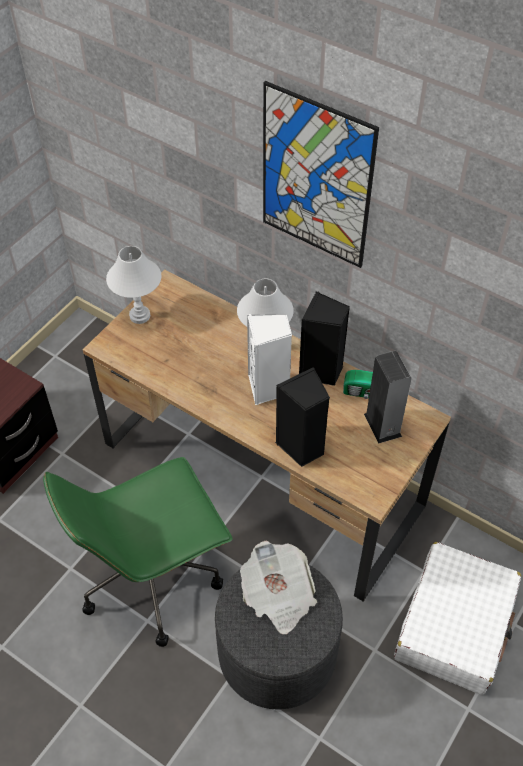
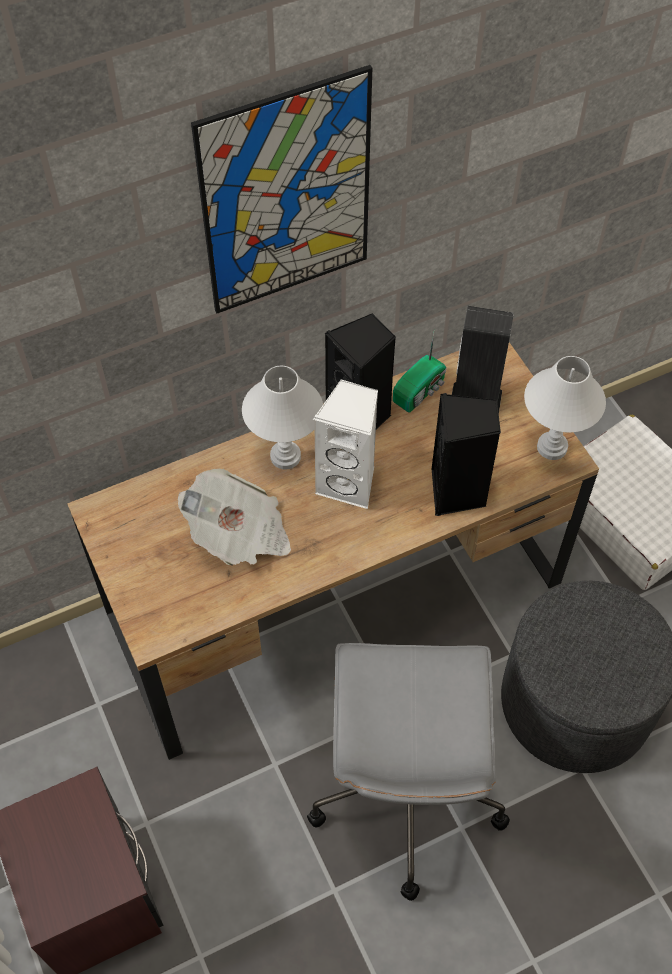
camera: 60 degrees left, 5 degrees up
green office chair [43,457,233,647] -> grey office chair [307,643,510,901]
white table lamp [106,246,162,324] -> white table lamp moved to [524,356,606,460]
newspaper [240,541,317,634] -> newspaper moved to [178,468,291,566]

